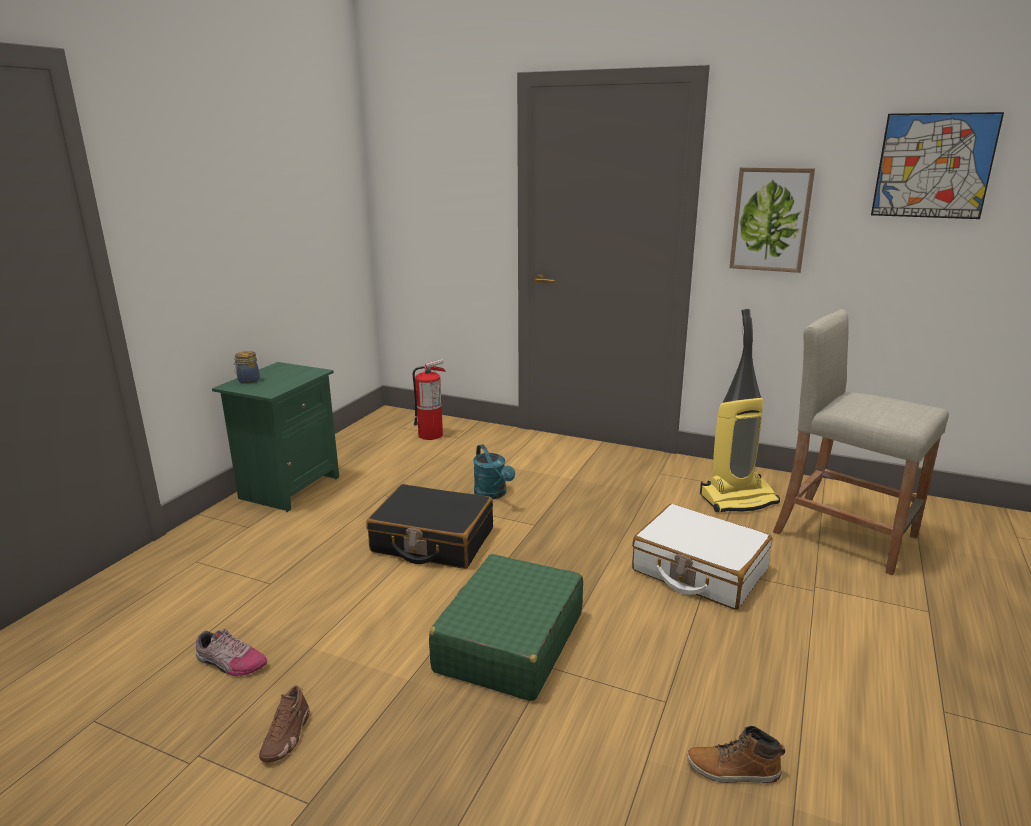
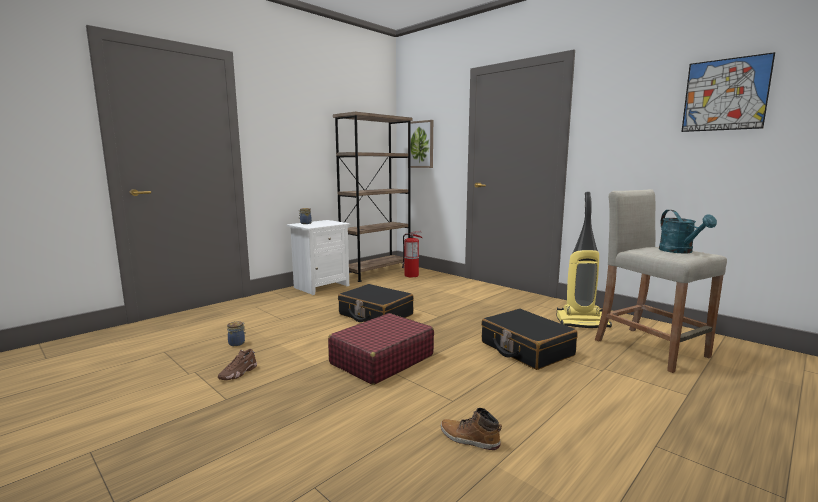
camera: 20 degrees right, 10 degrees down
shoe [196,629,267,676] -> jar [227,321,246,346]
green nightstand [212,362,339,512] -> white nightstand [286,220,351,295]
green suitcase [429,554,583,701] -> red suitcase [328,313,434,385]
turquoise watering can [473,444,515,499] -> turquoise watering can moved to [659,210,717,253]
white suitcase [632,504,772,610] -> black suitcase [481,309,578,370]
picture [729,167,815,273] -> picture moved to [410,120,433,168]
none -> brown bookcase [333,112,413,282]

